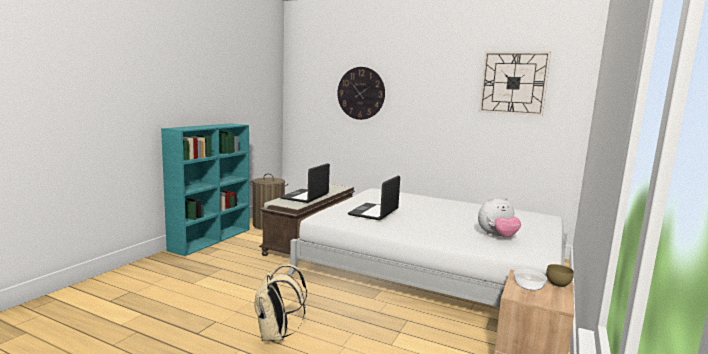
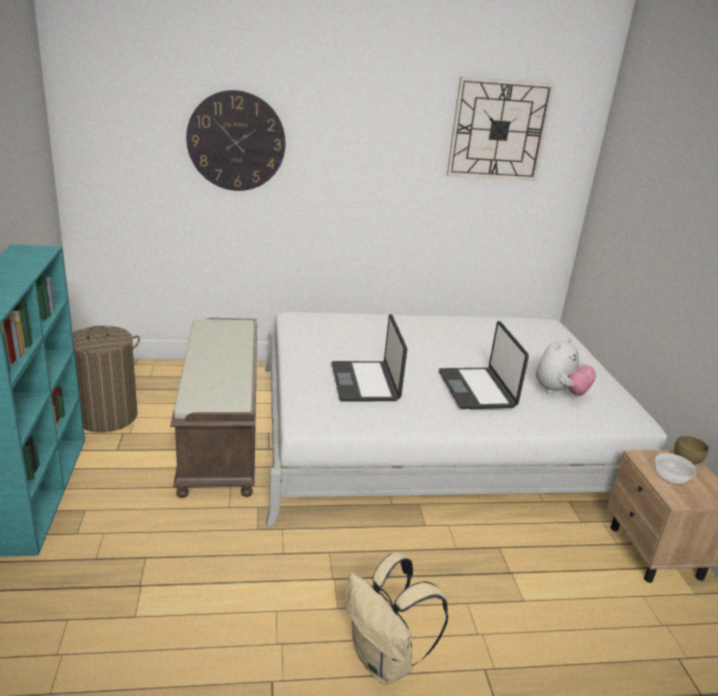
camera: 35 degrees left, 15 degrees up
laptop [280,163,330,203] -> laptop moved to [439,321,529,409]

